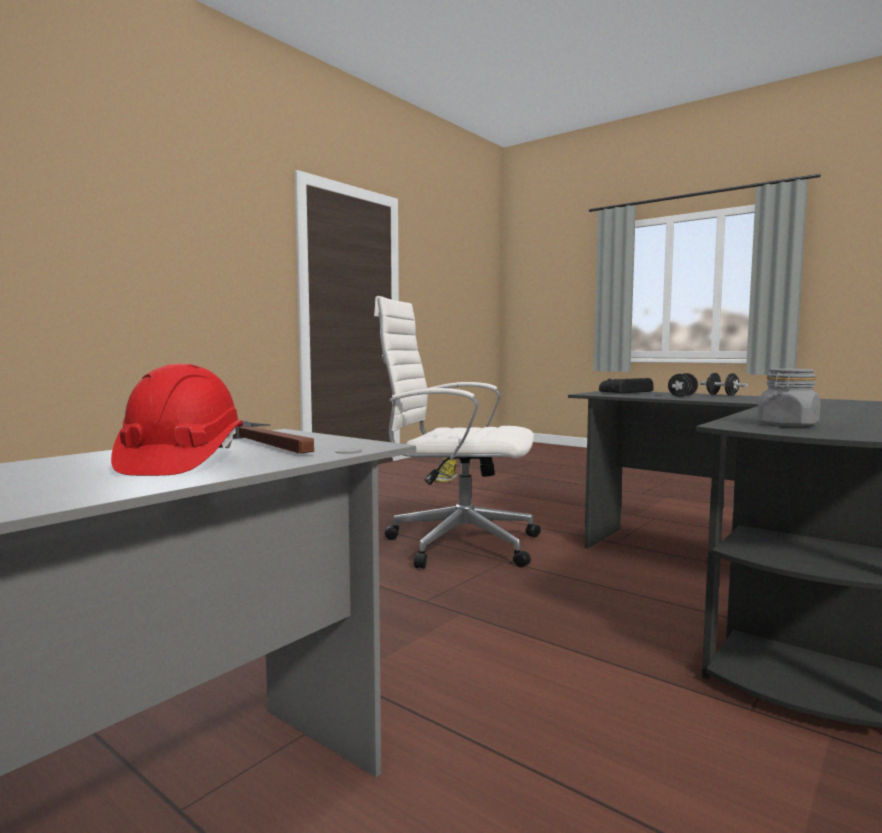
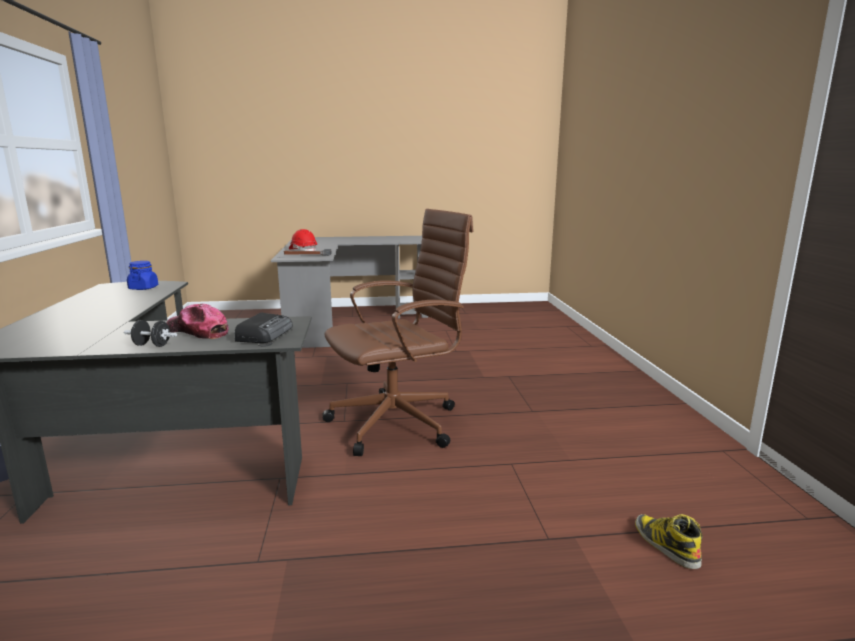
camera: 135 degrees right, 10 degrees up
white office chair [374,296,541,569] -> brown office chair [322,209,473,456]
black dumbbell [668,373,698,397] -> cap [167,304,229,339]
grey jar [757,368,820,427] -> blue jar [127,261,158,290]

